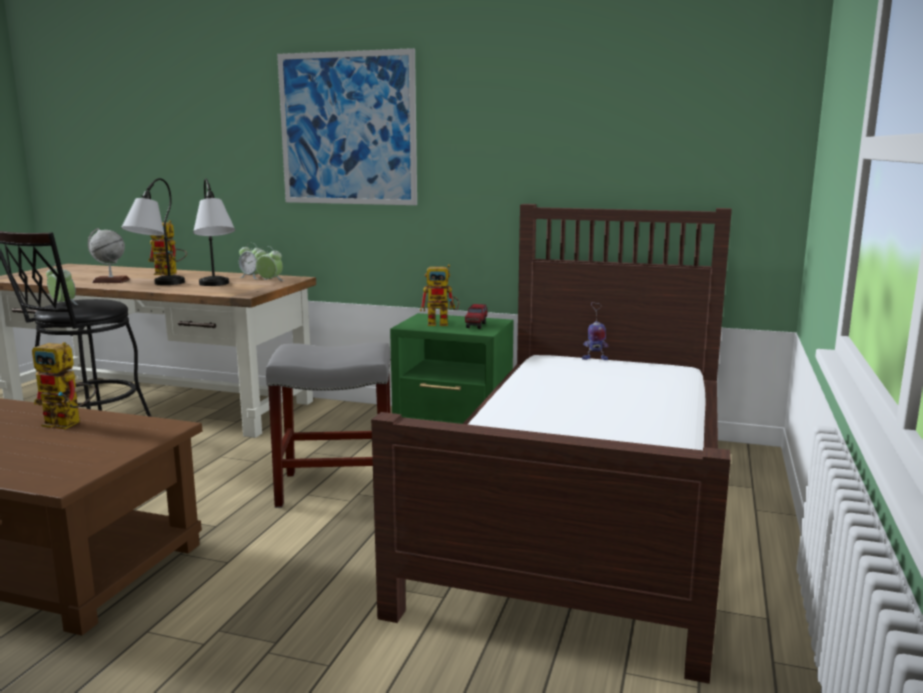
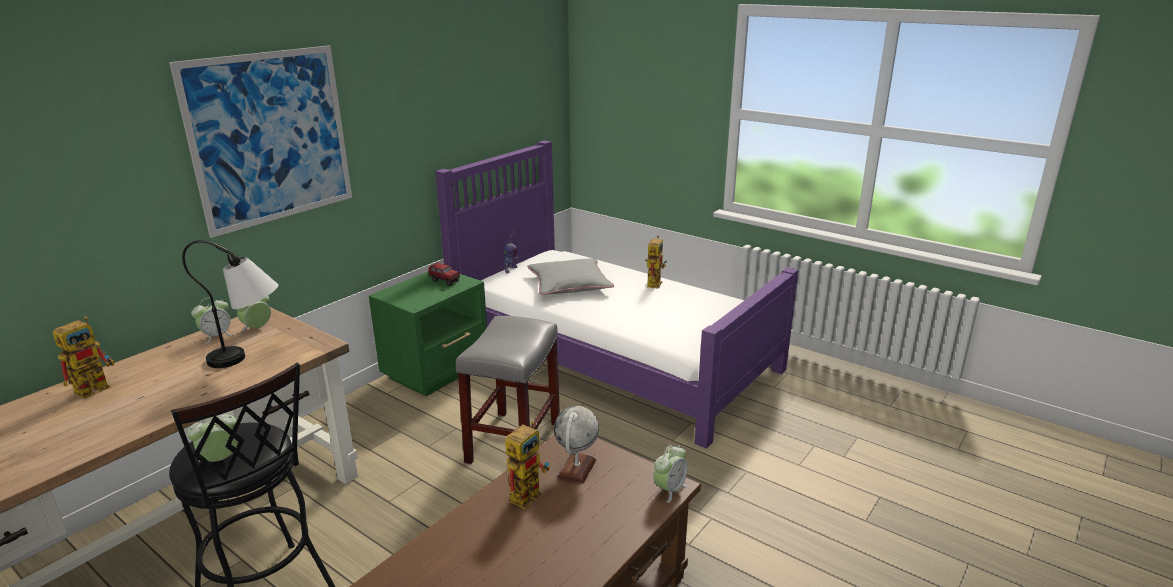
camera: 70 degrees left, 10 degrees up
globe [88,228,130,283] -> globe moved to [554,406,599,484]
table lamp [121,178,185,285] -> none
brown bed [371,204,732,684] -> purple bed [435,140,798,449]
toy robot [420,264,459,326] -> toy robot moved to [645,235,667,289]
none -> grey pillow [527,259,614,295]
none -> alarm clock [654,445,688,503]

